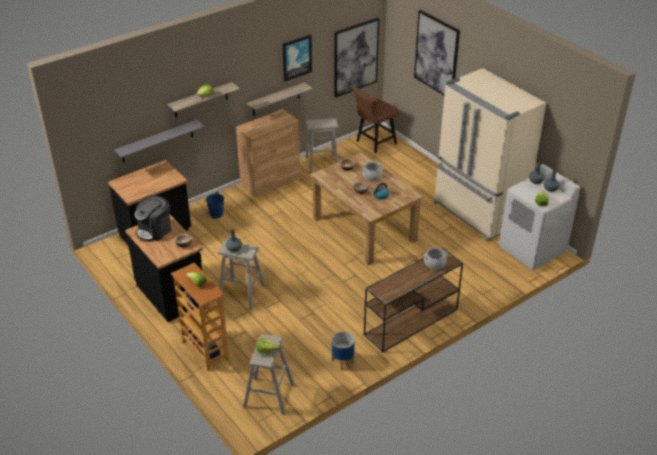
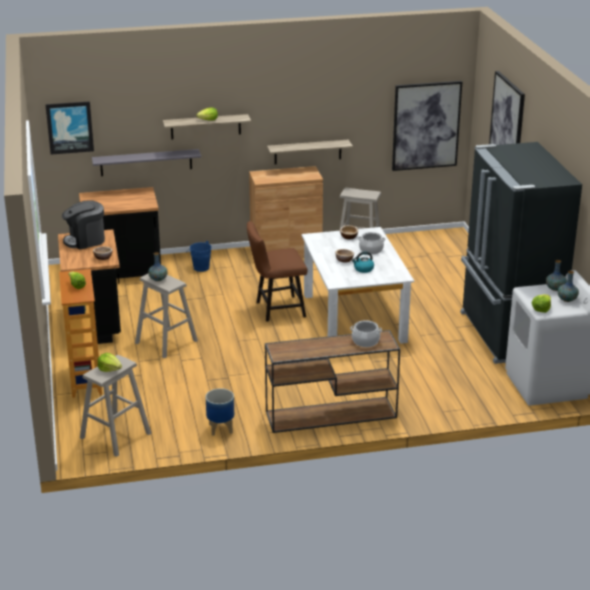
camera: 25 degrees right, 10 degrees down
picture [282,34,312,82] -> picture moved to [45,101,94,154]
brown dining table [310,152,424,265] -> white dining table [301,227,414,344]
brown chair [353,87,399,153] -> brown chair moved to [247,221,307,322]
beige fridge [434,68,546,242] -> black fridge [460,142,582,364]

